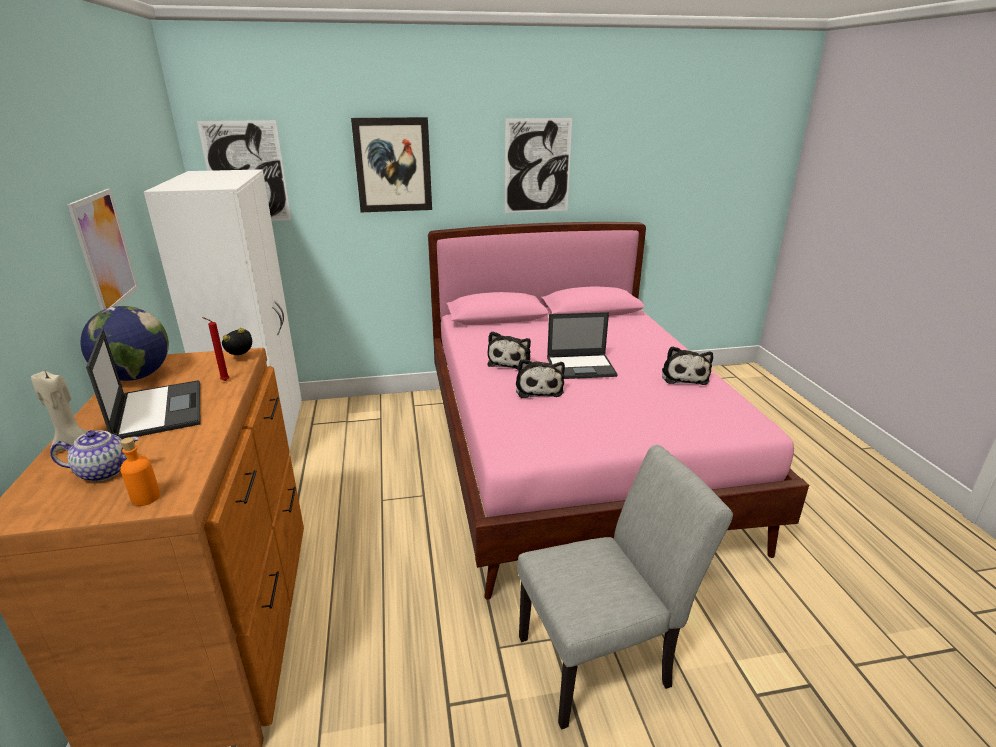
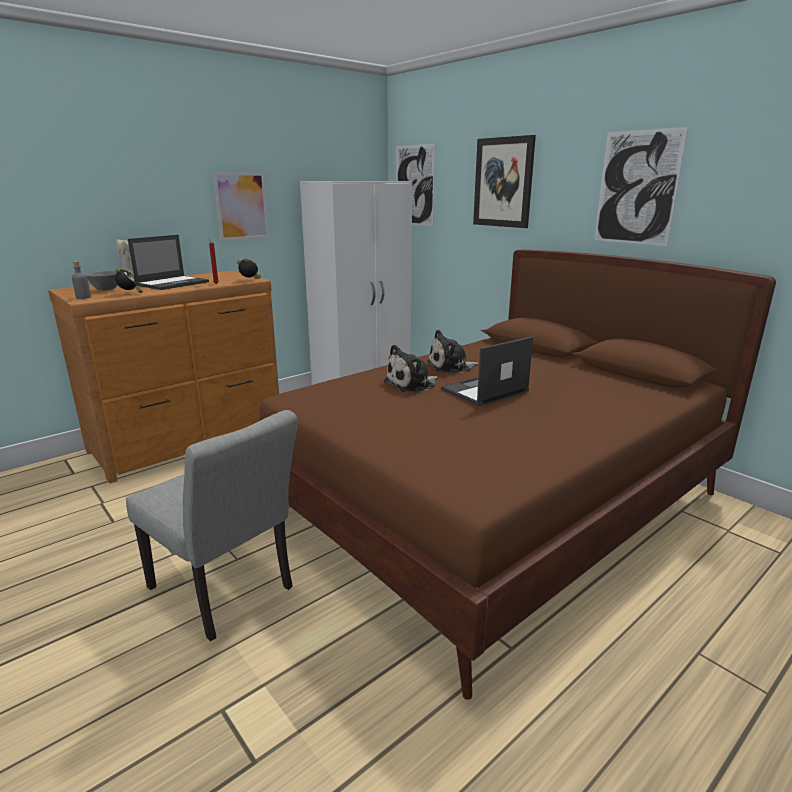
camera: 60 degrees right, 5 degrees down
teapot [50,430,139,482] -> grey bowl [86,271,117,291]
globe [80,306,169,381] -> none
orange bottle [120,437,160,506] -> grey bottle [72,261,91,299]
pink bed [428,222,809,600] -> brown bed [260,249,776,700]
laptop [547,312,618,379] -> laptop turned 90 degrees clockwise [441,336,533,406]
plush toy [662,346,713,385] -> none
none -> alarm clock [115,268,143,293]

